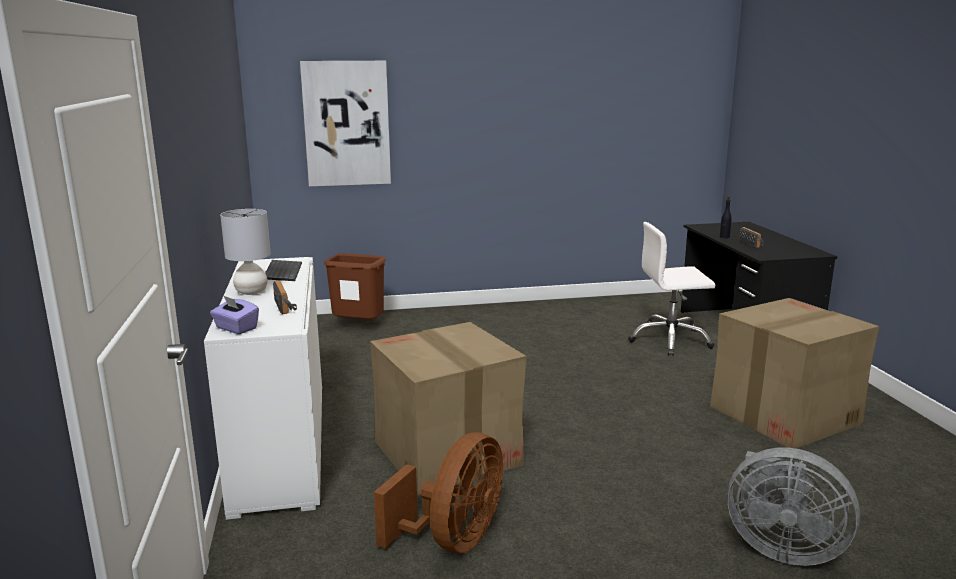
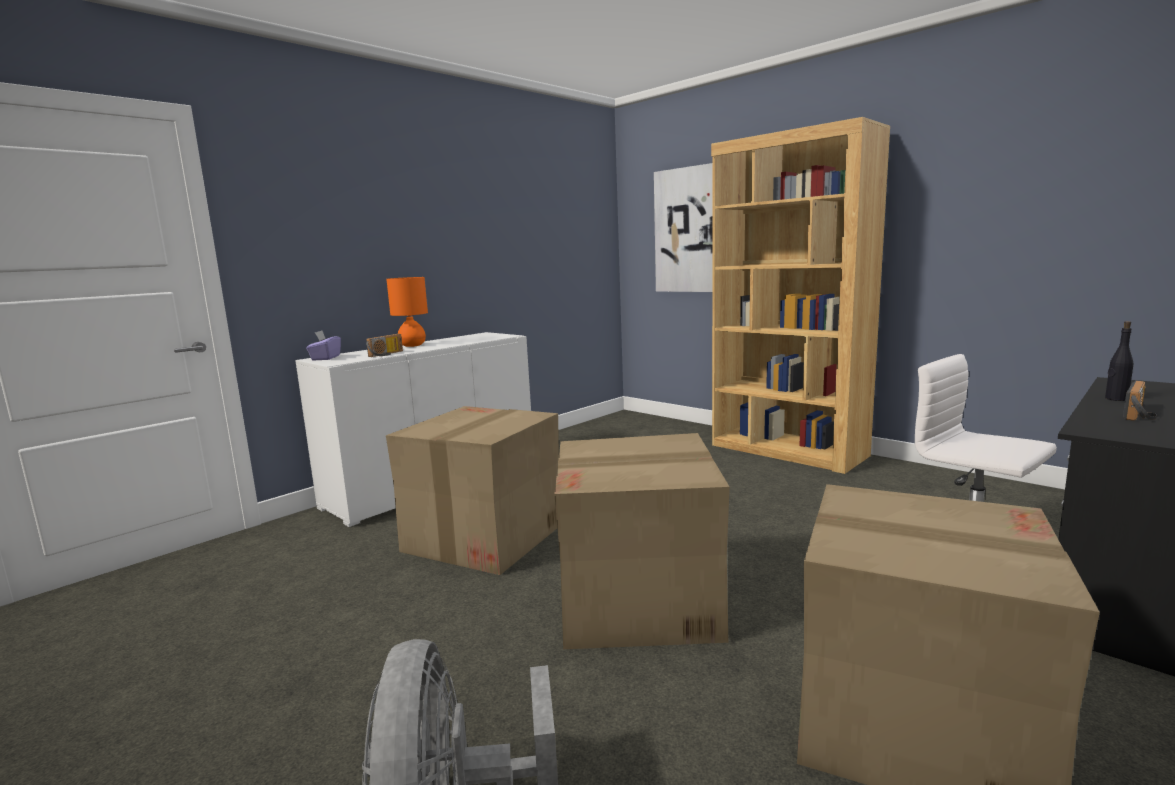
camera: 55 degrees right, 5 degrees down
grey table lamp [220,209,271,295] -> orange table lamp [386,277,428,347]
keyboard [265,260,302,281] -> none
brown trash can [324,253,386,319] -> none
brown fan [374,432,503,553] -> none
none -> cardboard box [554,433,730,649]
none -> brown bookcase [711,117,890,474]

